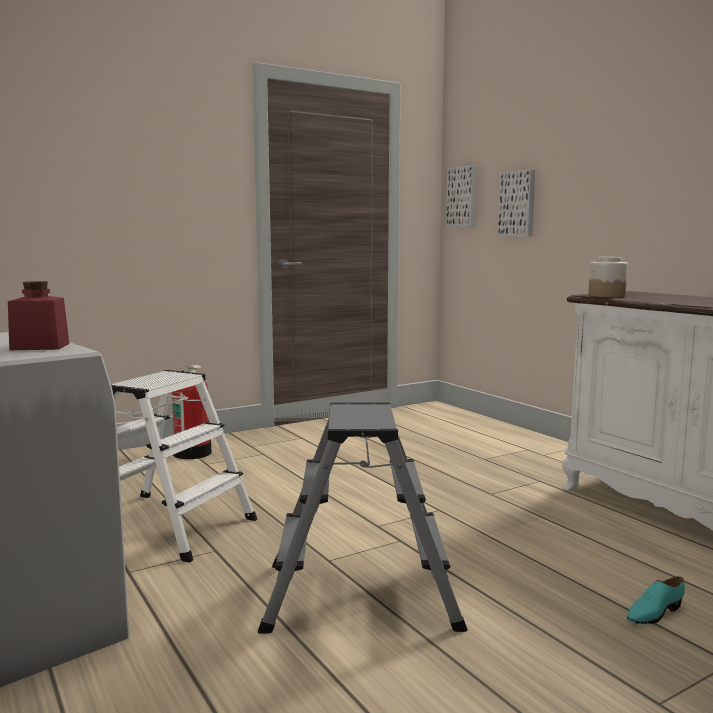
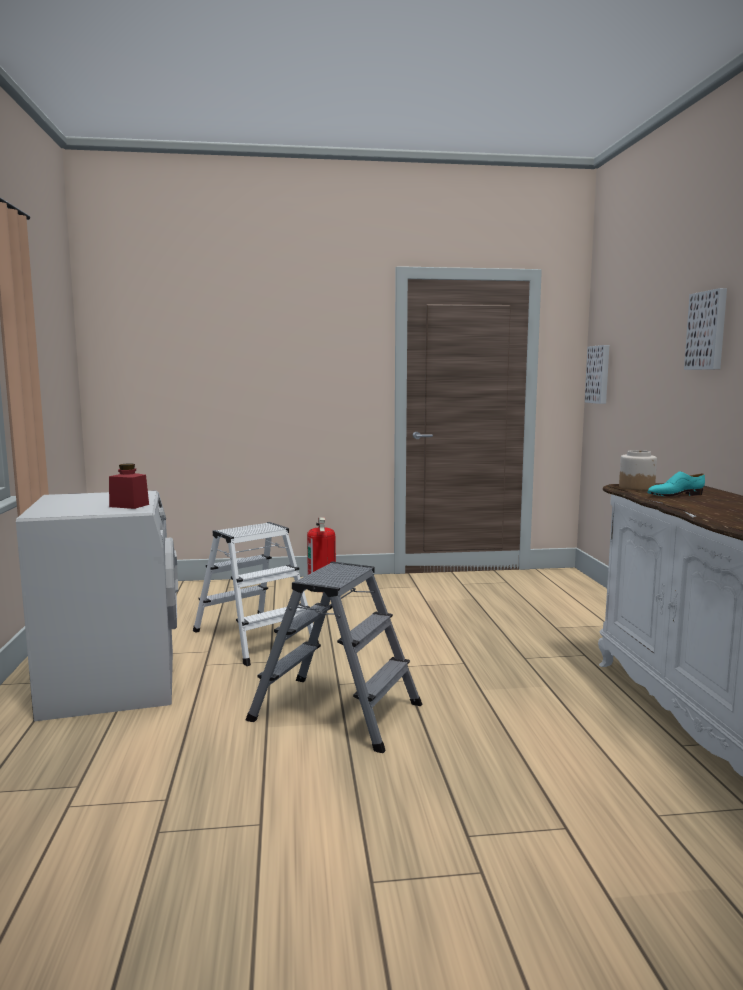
camera: 25 degrees right, 0 degrees up
picture [498,169,535,237] -> picture moved to [684,288,727,370]
turquoise shoe [627,576,685,624] -> turquoise shoe moved to [647,471,705,496]

